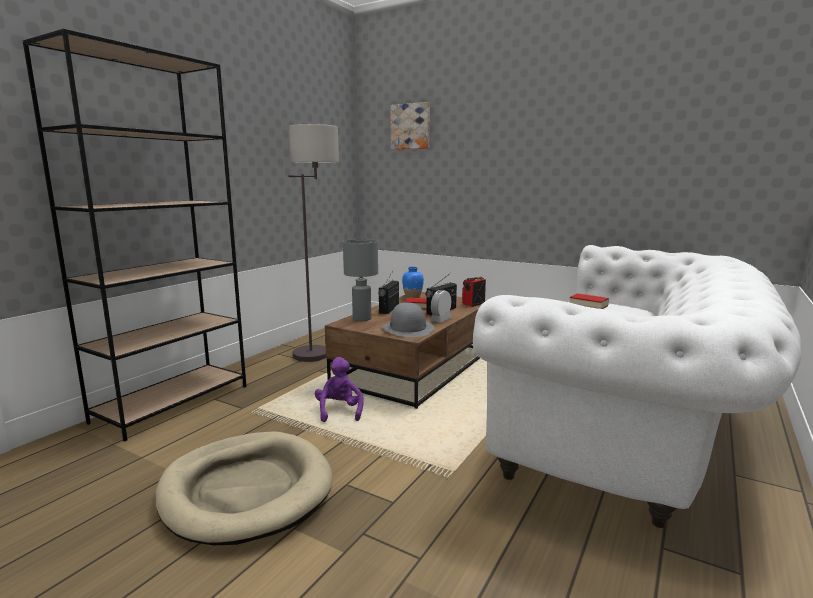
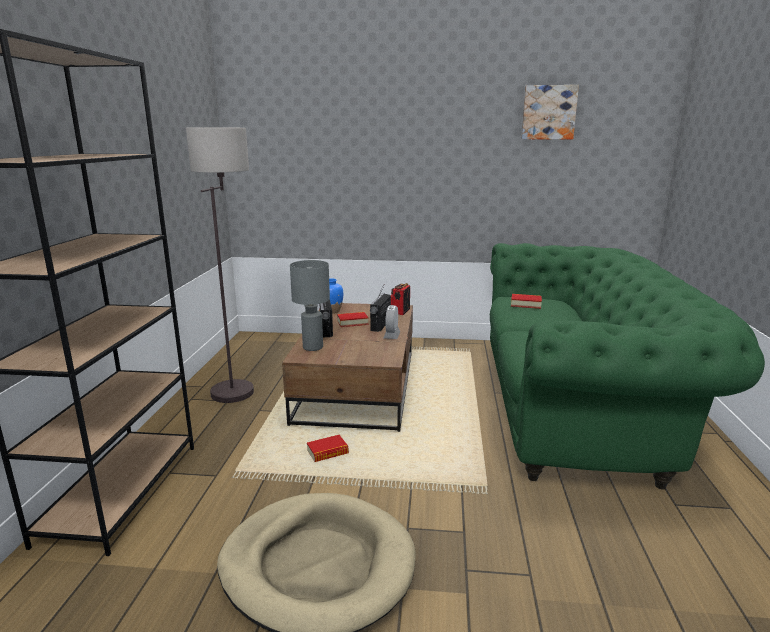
camera: 25 degrees left, 5 degrees up
purple plush toy [315,357,364,422] -> book [307,435,349,462]
grey hat [382,302,434,337] -> none
picture [390,102,430,150] -> picture moved to [521,85,579,139]
white sofa [473,245,801,528] -> green sofa [490,243,765,489]

